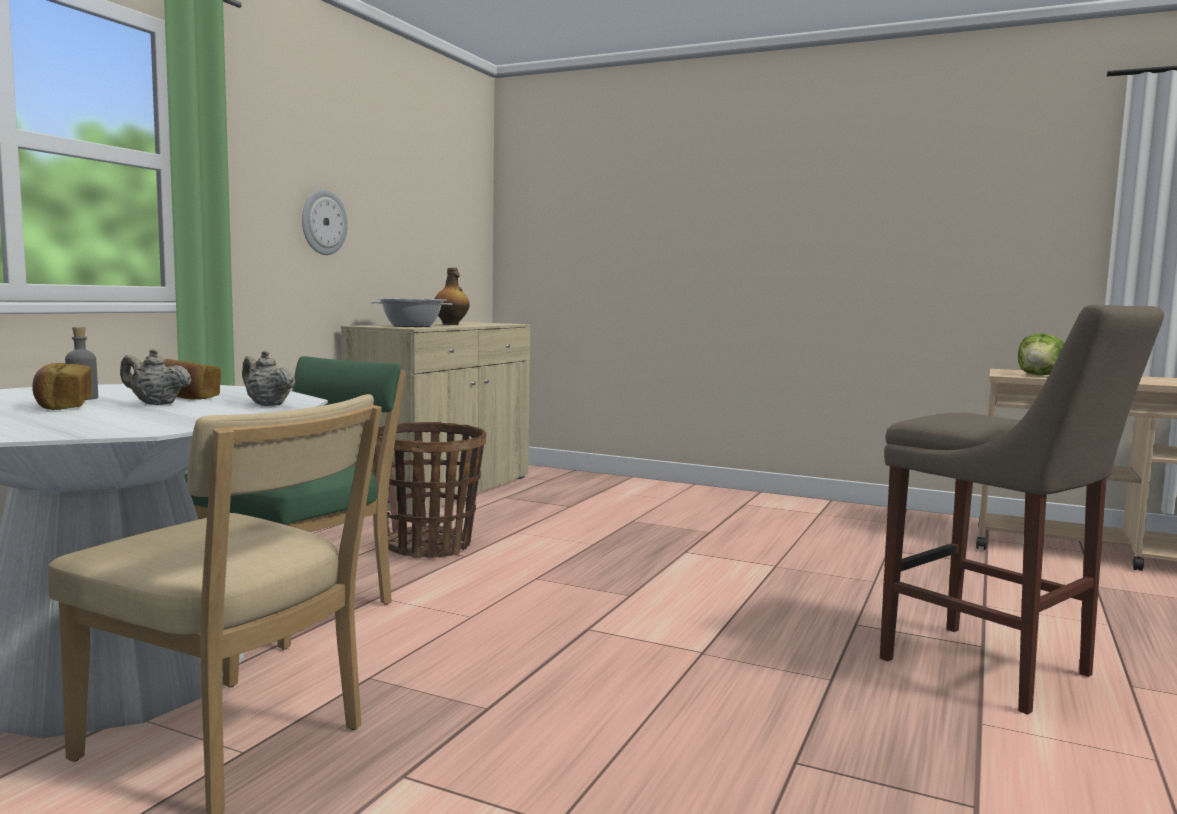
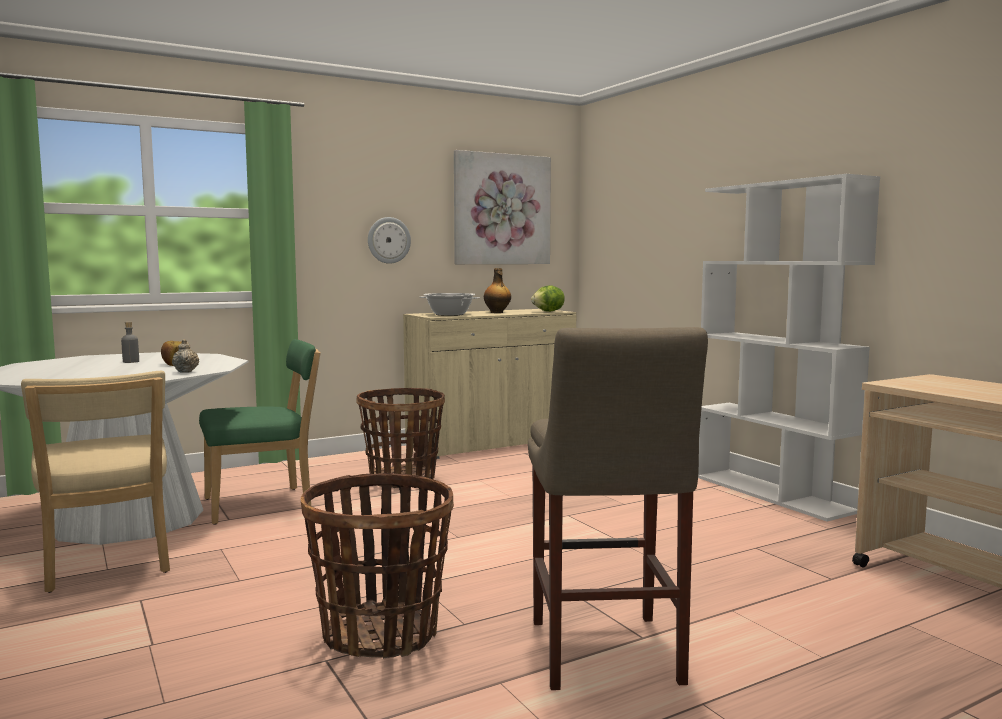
camera: 35 degrees right, 0 degrees up
bread [32,363,92,410] -> none
beige teapot [120,349,192,405] -> none
lettuce [1018,334,1064,375] -> lettuce moved to [531,285,565,312]
none -> basket [301,473,454,659]
none -> picture [454,150,551,264]
none -> white bookcase [698,174,880,522]

